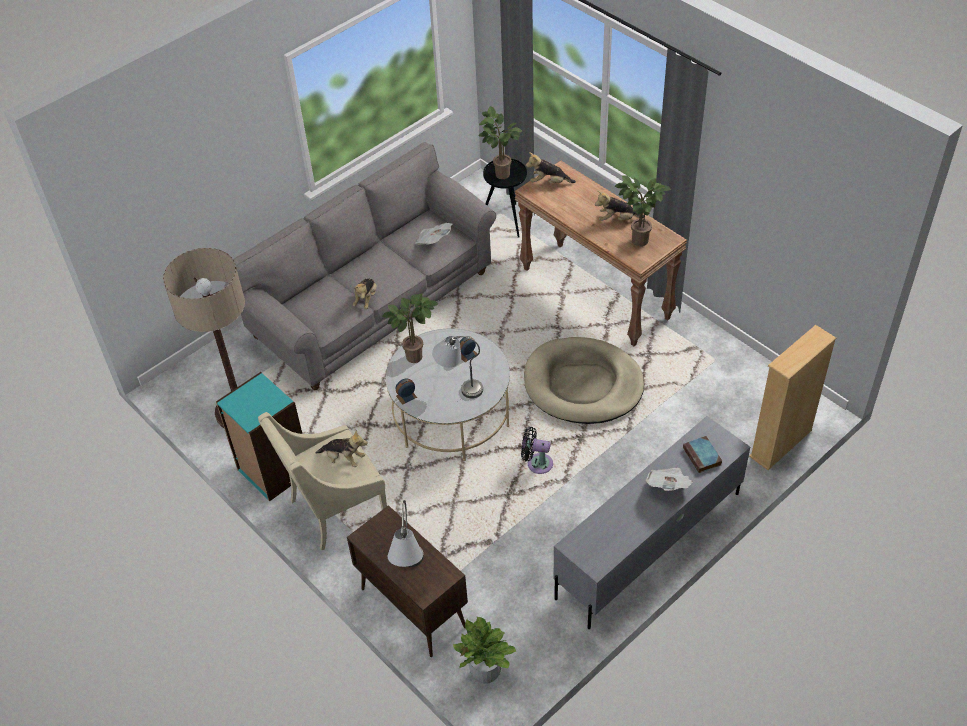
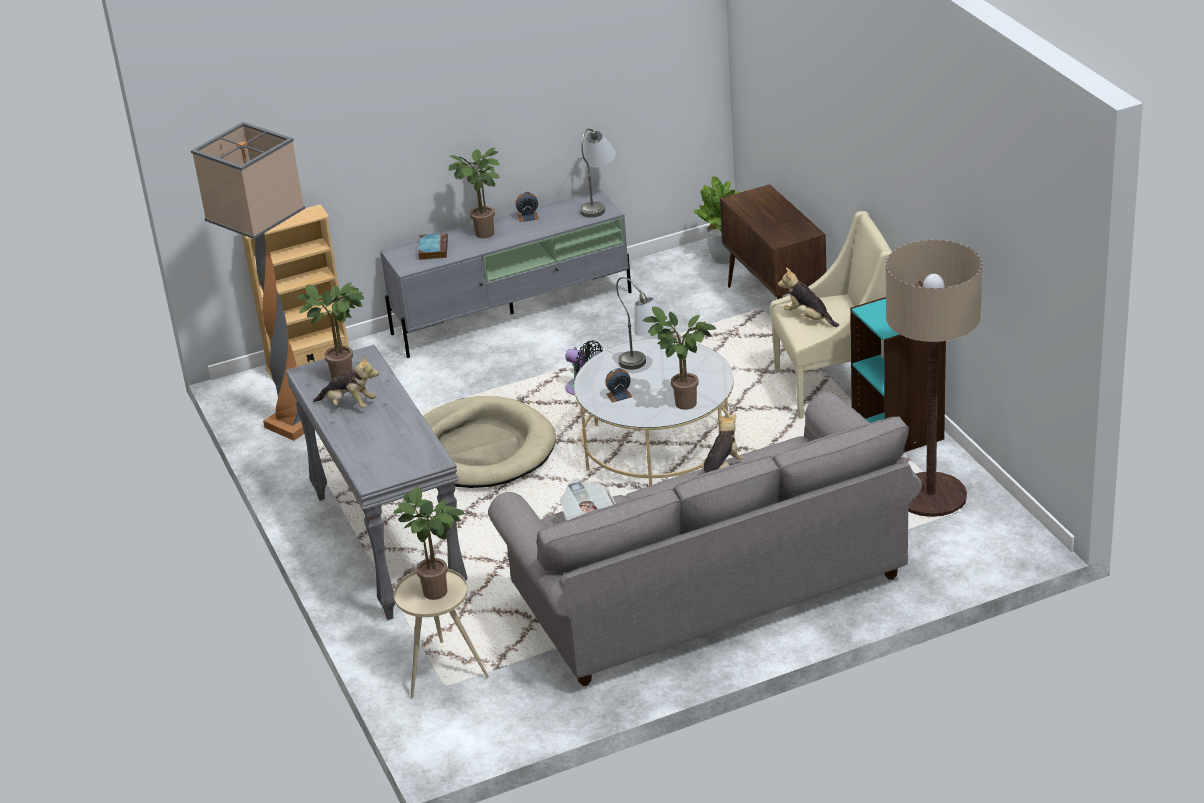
camera: 160 degrees left, 15 degrees down
grey table lamp [388,500,424,567] -> grey table lamp moved to [580,129,616,218]
alarm clock [396,378,417,405] -> alarm clock moved to [515,192,539,222]
black side table [483,159,527,238] -> beige side table [394,569,489,698]
brown console table [515,161,687,346] -> grey console table [285,345,467,620]
plush toy [526,152,576,183] -> none
newspaper [646,467,693,491] -> potted plant [448,148,500,238]
none -> floor lamp [191,122,305,441]

